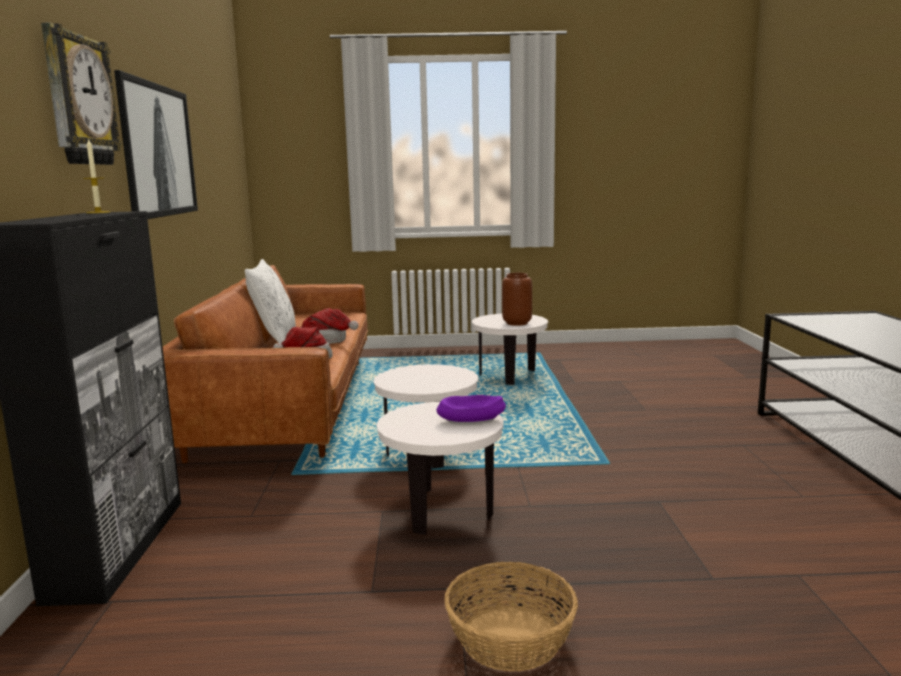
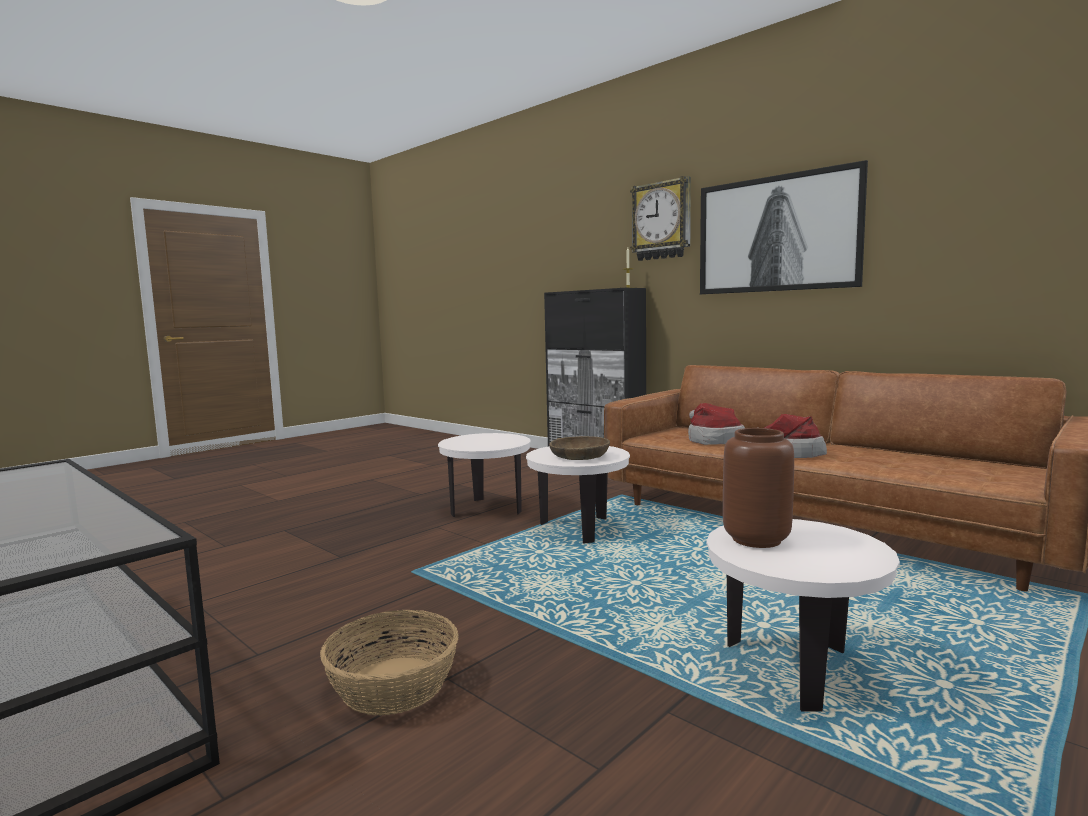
camera: 135 degrees right, 5 degrees down
white pillow [245,259,296,344] -> none
purple bowl [437,395,506,425] -> none
basket [444,562,578,672] -> basket moved to [320,610,459,716]
none -> brown bowl [549,436,610,460]

